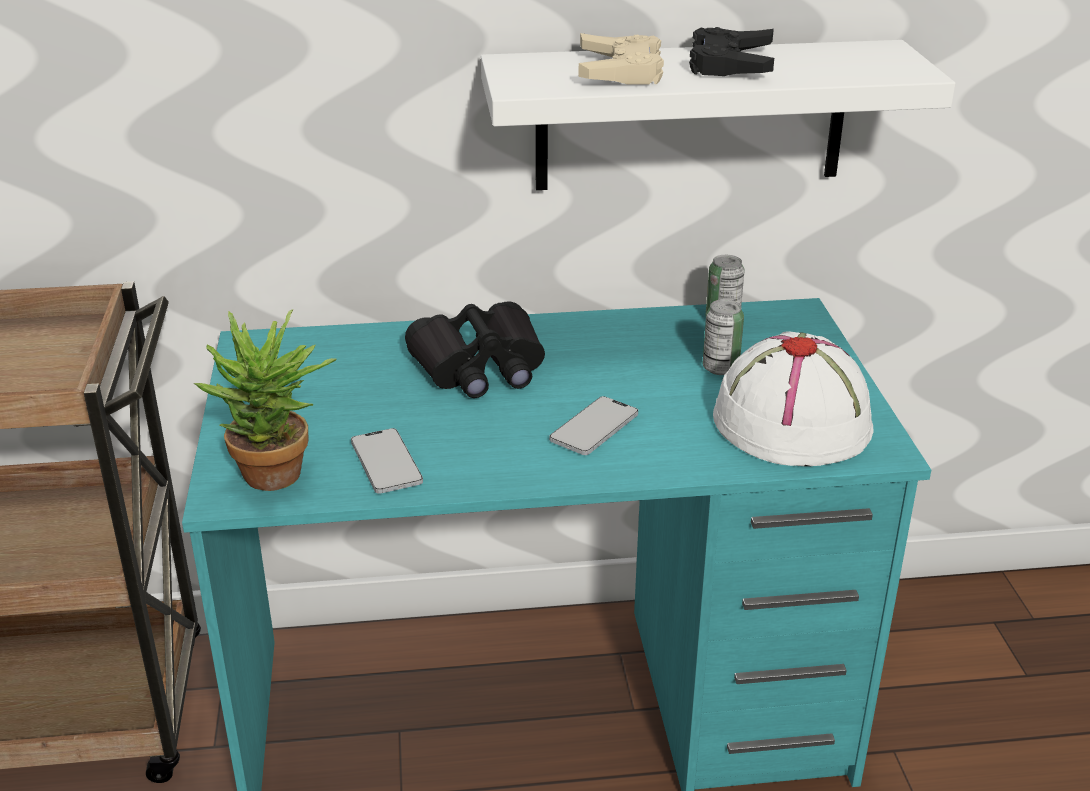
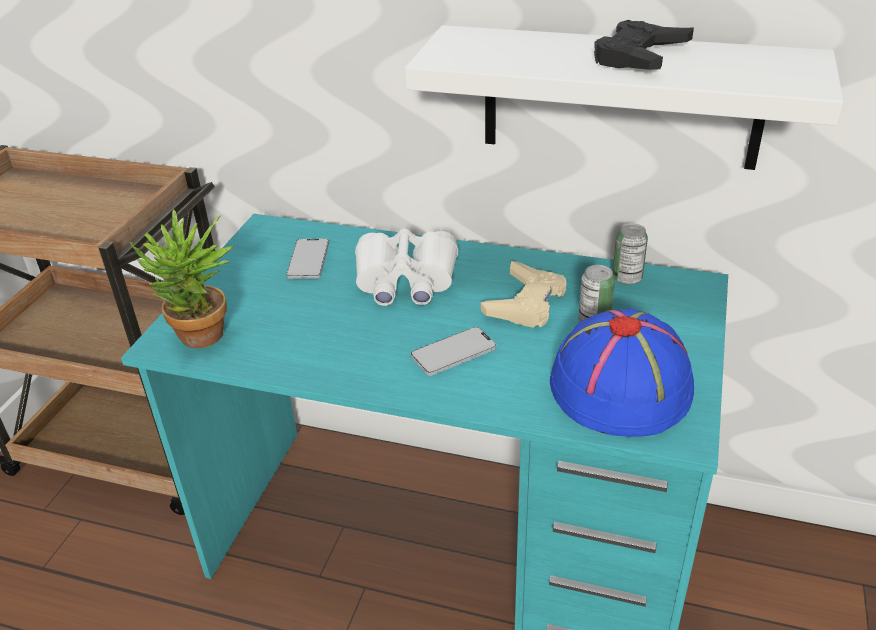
camera: 25 degrees right, 5 degrees up
phone [351,428,423,494] -> phone moved to [286,239,329,279]
black binoculars [405,301,545,398] -> white binoculars [355,229,458,306]
beige game controller [578,33,664,84] -> beige game controller moved to [481,261,566,328]
white hat [713,331,874,466] -> blue hat [550,308,694,437]

